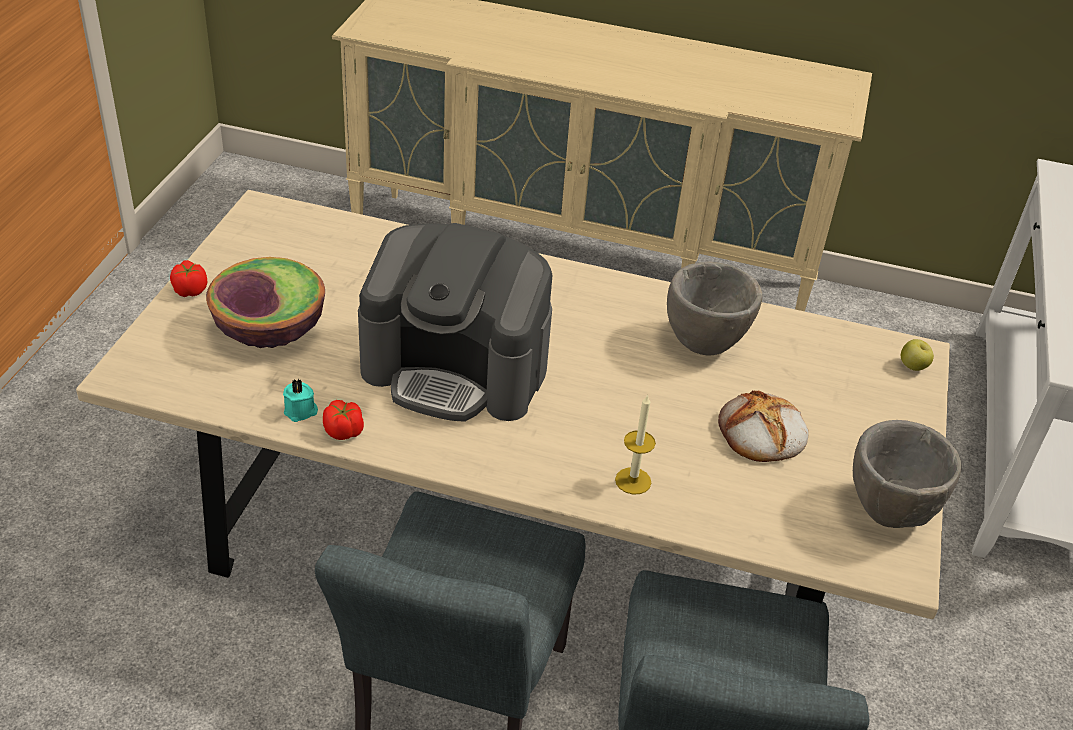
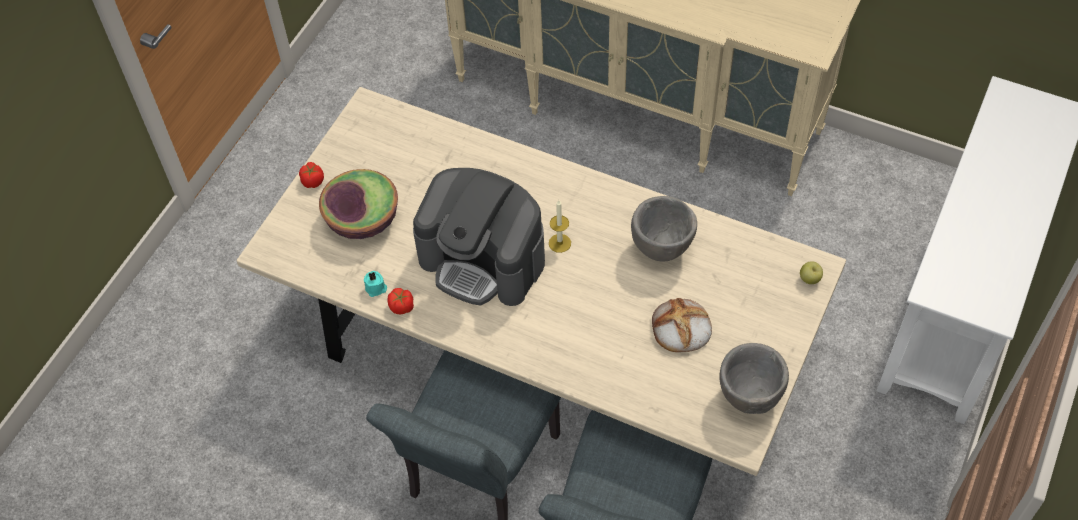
camera: 15 degrees right, 15 degrees up
candle [615,394,656,494] -> candle moved to [549,200,571,253]

